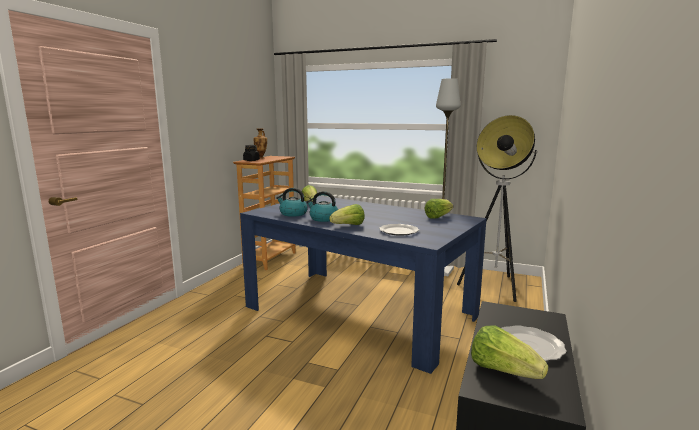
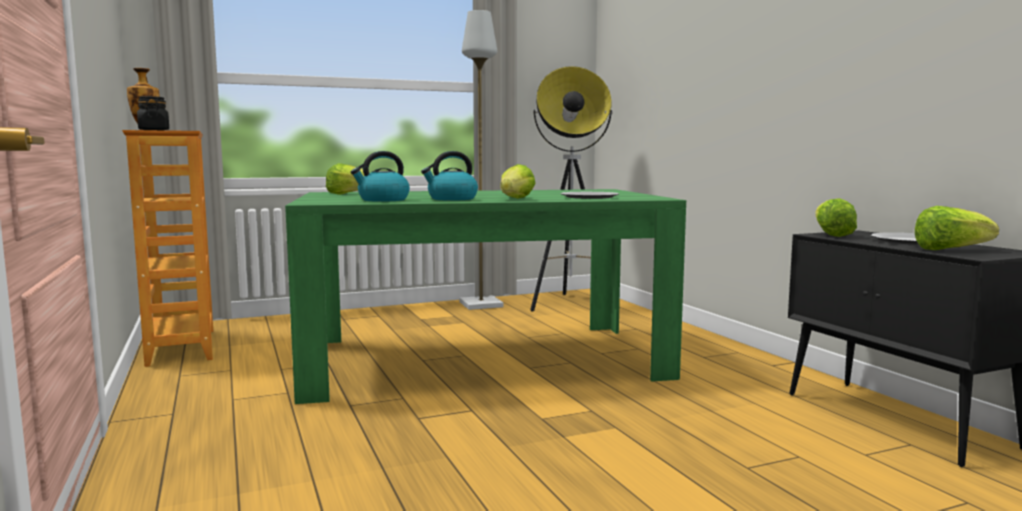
camera: 45 degrees left, 5 degrees down
blue dining table [240,196,487,374] -> green dining table [285,189,686,404]
lettuce [424,199,453,219] -> lettuce moved to [815,198,857,237]

